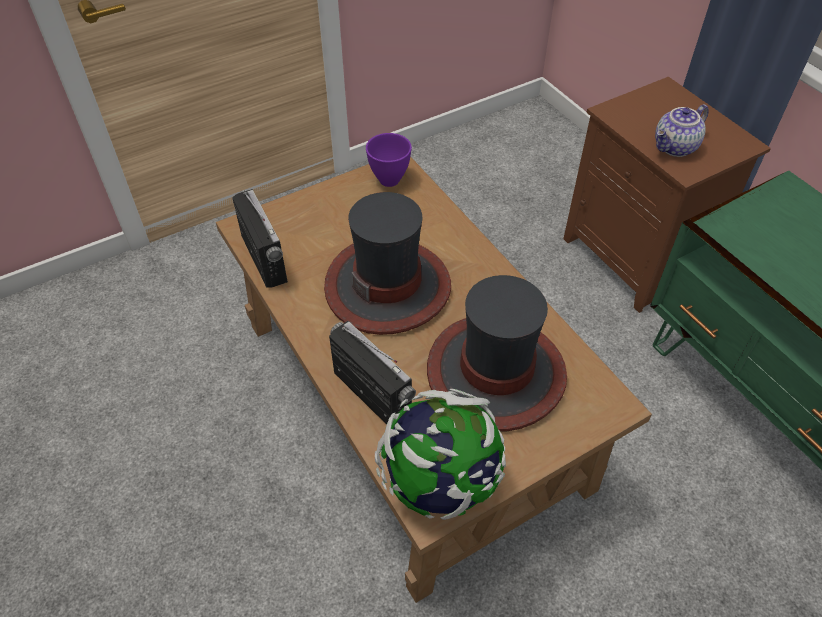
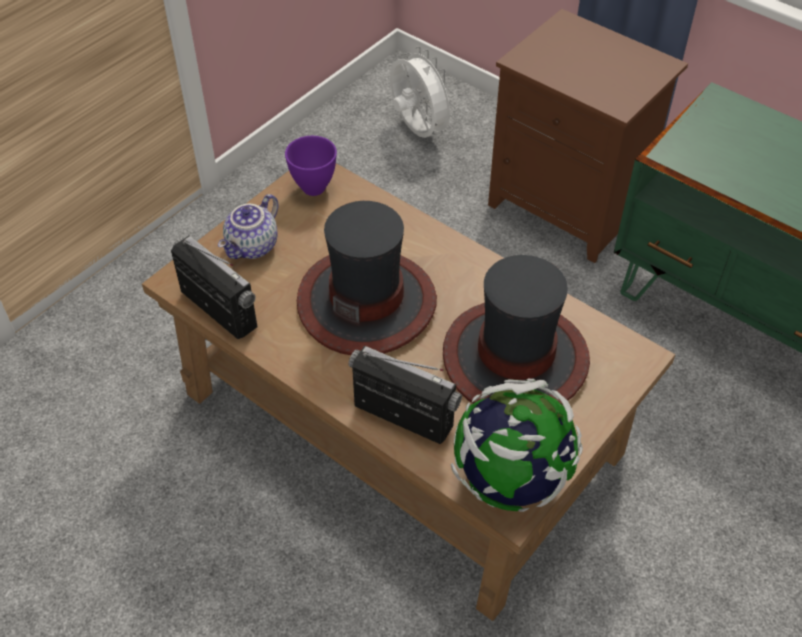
camera: 20 degrees left, 0 degrees up
teapot [655,104,709,157] -> teapot moved to [218,194,278,259]
none -> white fan [390,46,457,138]

